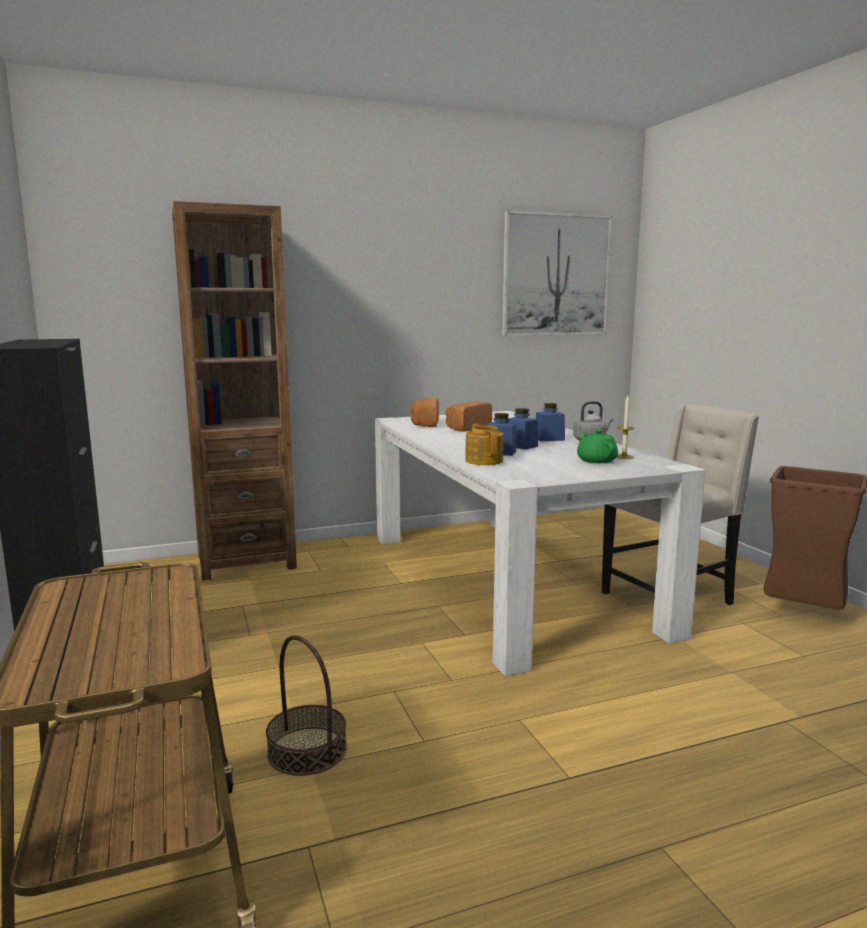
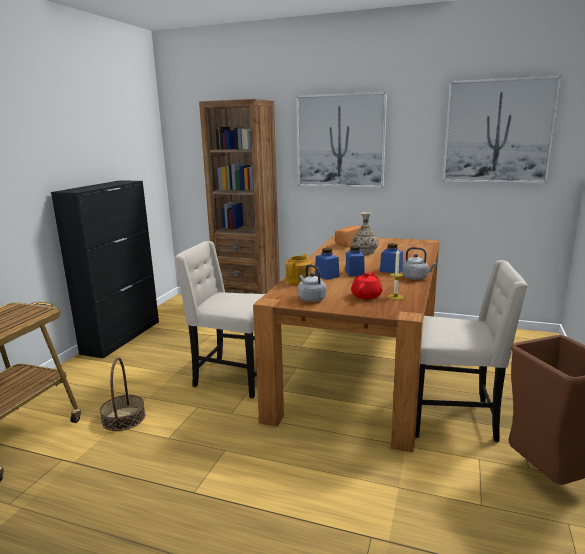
camera: 40 degrees right, 5 degrees up
white dining table [375,411,705,676] -> brown dining table [253,235,439,452]
bread [446,402,492,432] -> vase [352,212,378,254]
green teapot [577,430,618,463] -> red teapot [351,271,382,299]
none -> beige chair [174,241,265,398]
none -> picture [296,92,387,188]
none -> grey kettle [298,264,327,302]

